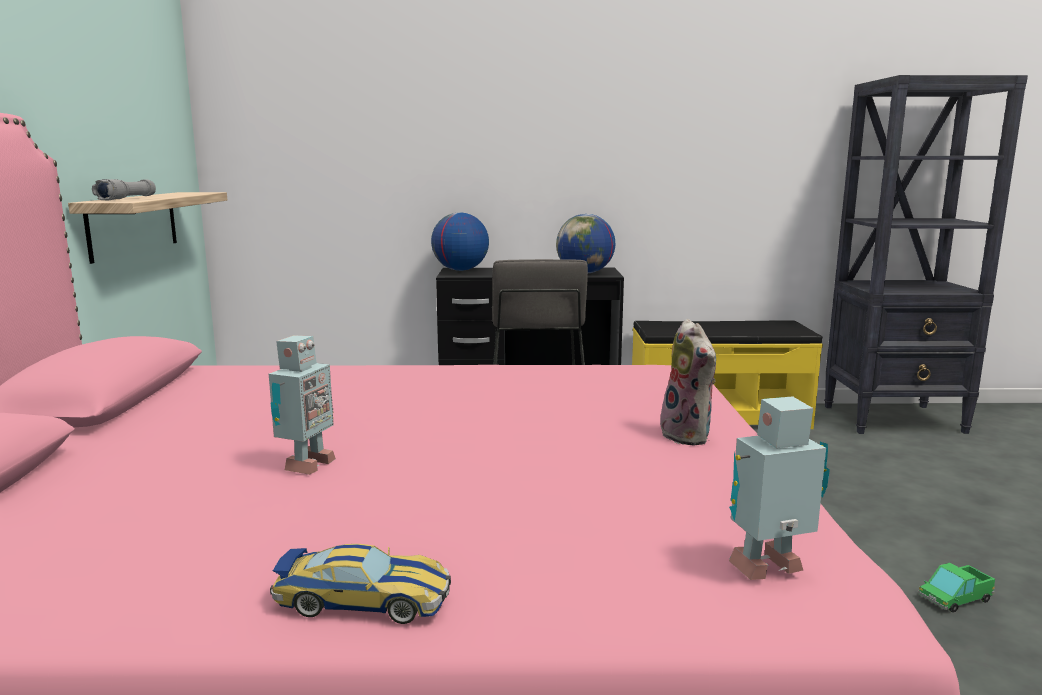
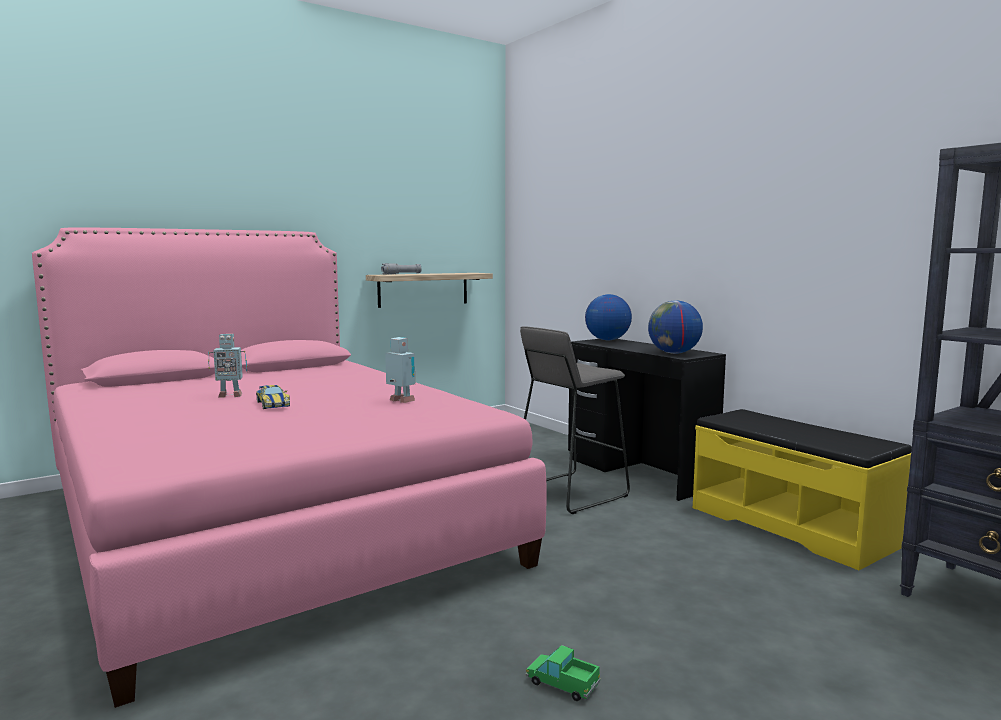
camera: 55 degrees right, 5 degrees down
toy car [270,544,451,624] -> toy car moved to [256,385,290,409]
plush toy [660,319,716,446] -> none
toy robot [729,396,830,580] -> toy robot moved to [385,337,415,403]

